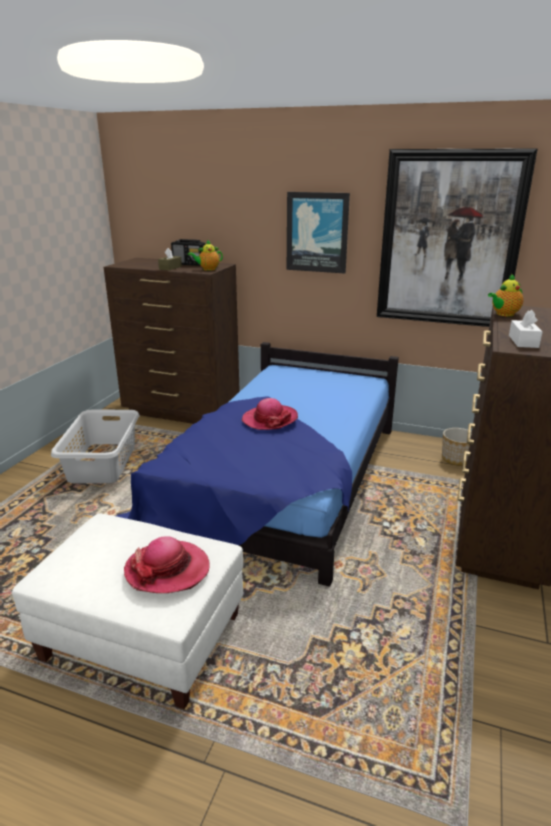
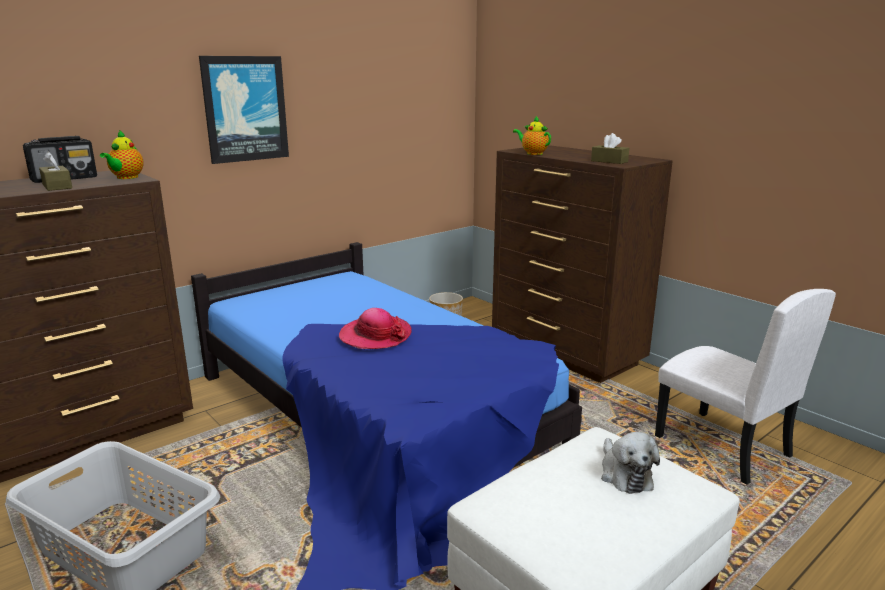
camera: 60 degrees left, 5 degrees down
hat [124,536,210,593] -> plush toy [601,432,660,494]
picture [377,148,538,327] -> none
teapot [488,274,524,316] -> teapot turned 135 degrees clockwise [513,116,551,155]
white tissue box [509,310,543,348] -> brown tissue box [591,133,629,164]
none -> white chair [655,289,836,485]

